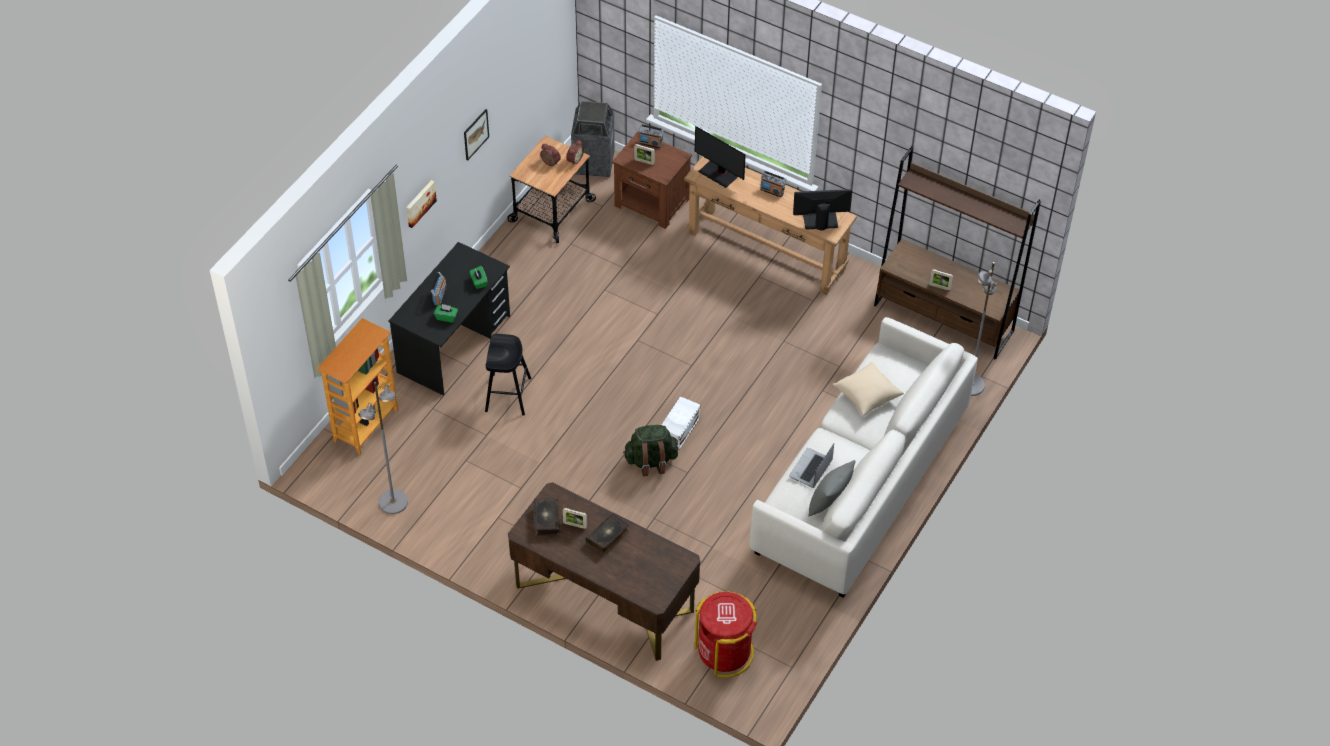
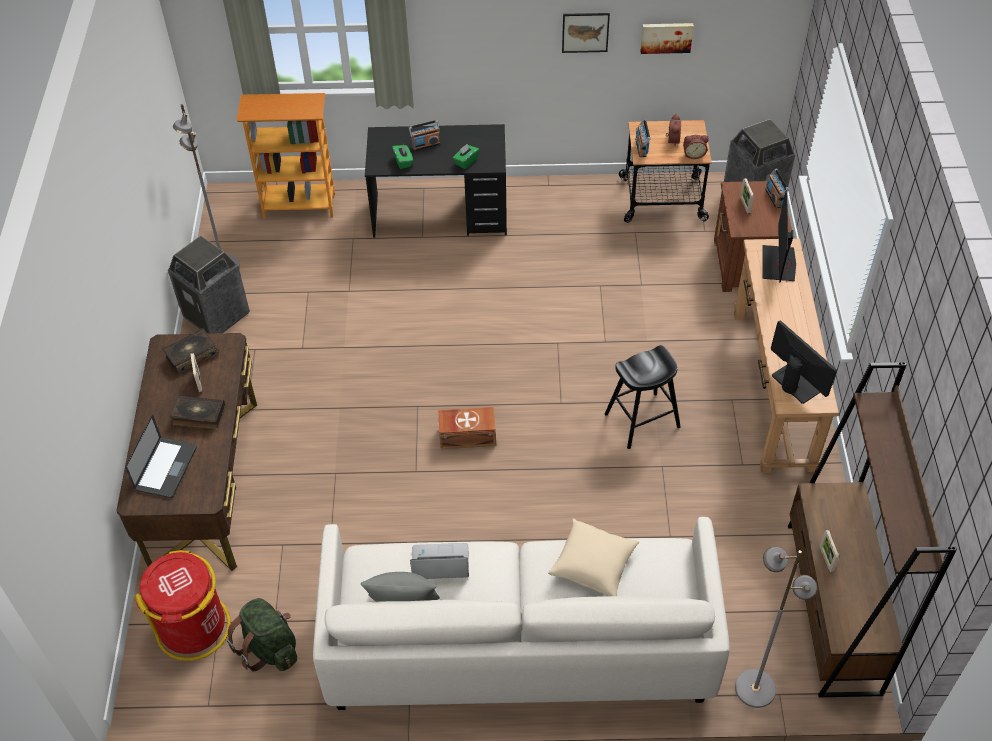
camera: 60 degrees right, 0 degrees up
picture [406,180,437,228] -> picture moved to [641,23,694,54]
black stool [485,334,531,416] -> black stool moved to [605,345,681,449]
green backpack [623,425,678,476] -> green backpack moved to [227,598,297,671]
white storage box [662,396,700,450] -> brown storage box [438,407,496,449]
radio [760,171,786,198] -> radio moved to [635,119,650,157]
none -> laptop [125,415,197,498]
none -> trash can [168,236,250,334]

